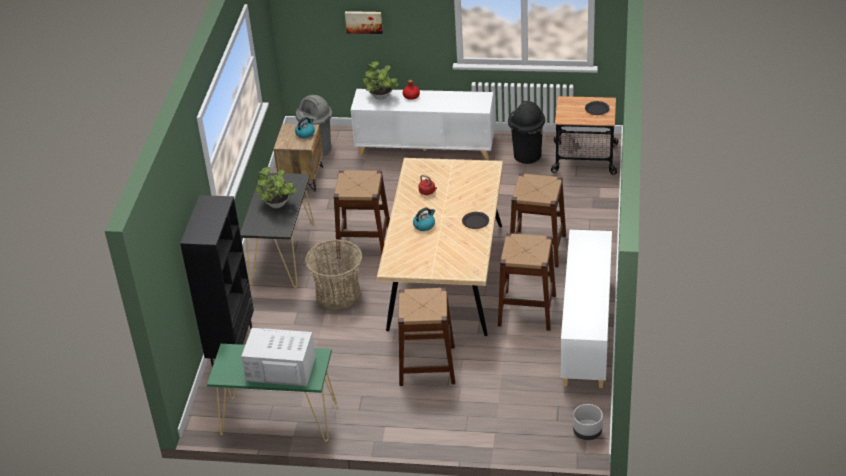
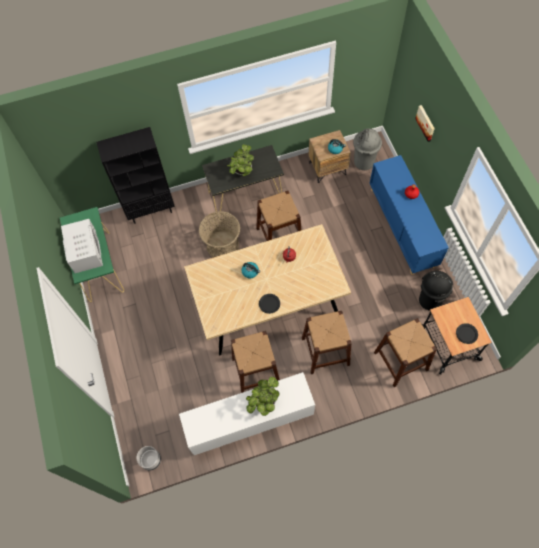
camera: 65 degrees right, 25 degrees up
white cabinet [351,89,494,159] -> blue cabinet [370,155,449,275]
potted plant [363,61,398,100] -> potted plant moved to [246,377,280,416]
brown stool [398,288,455,386] -> brown stool moved to [374,318,437,387]

